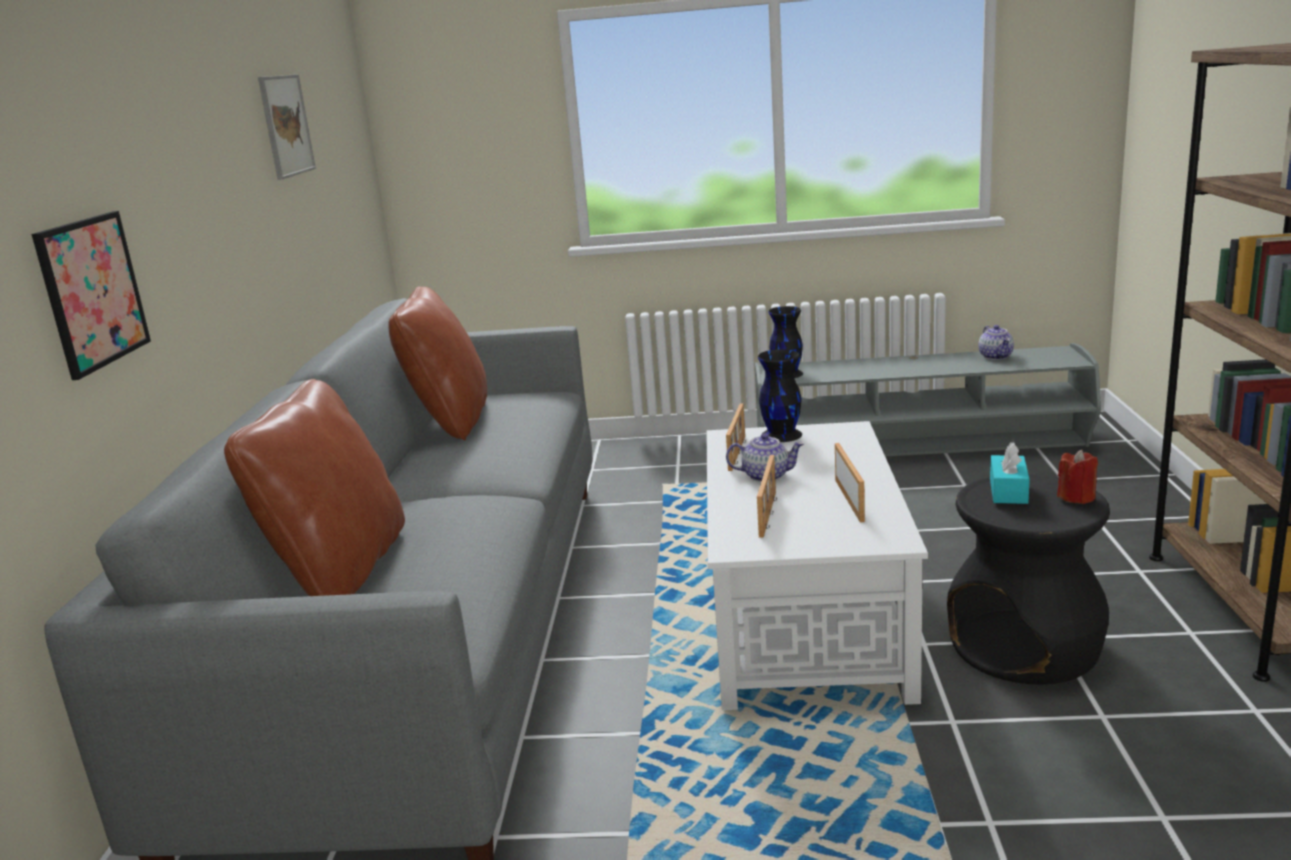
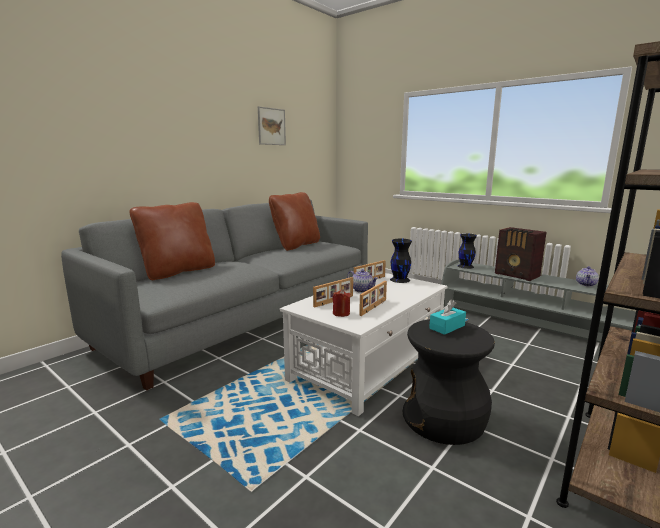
camera: 35 degrees right, 5 degrees down
picture [31,211,151,380] -> none
red candle [1057,450,1098,504] -> red candle moved to [332,290,351,317]
none -> radio [495,227,546,281]

